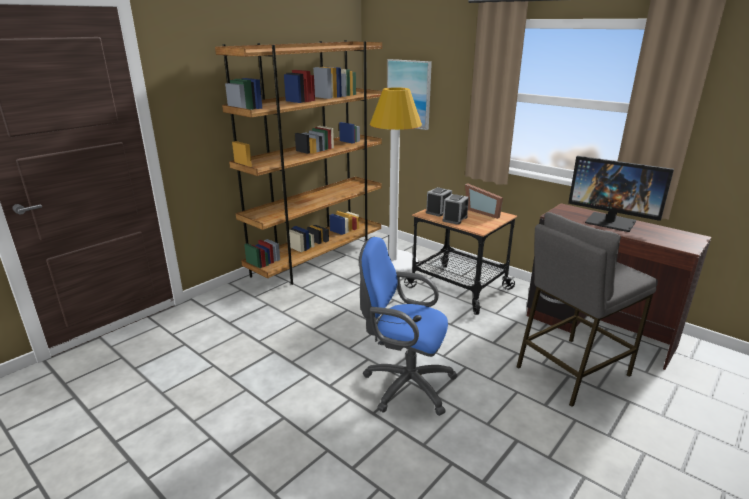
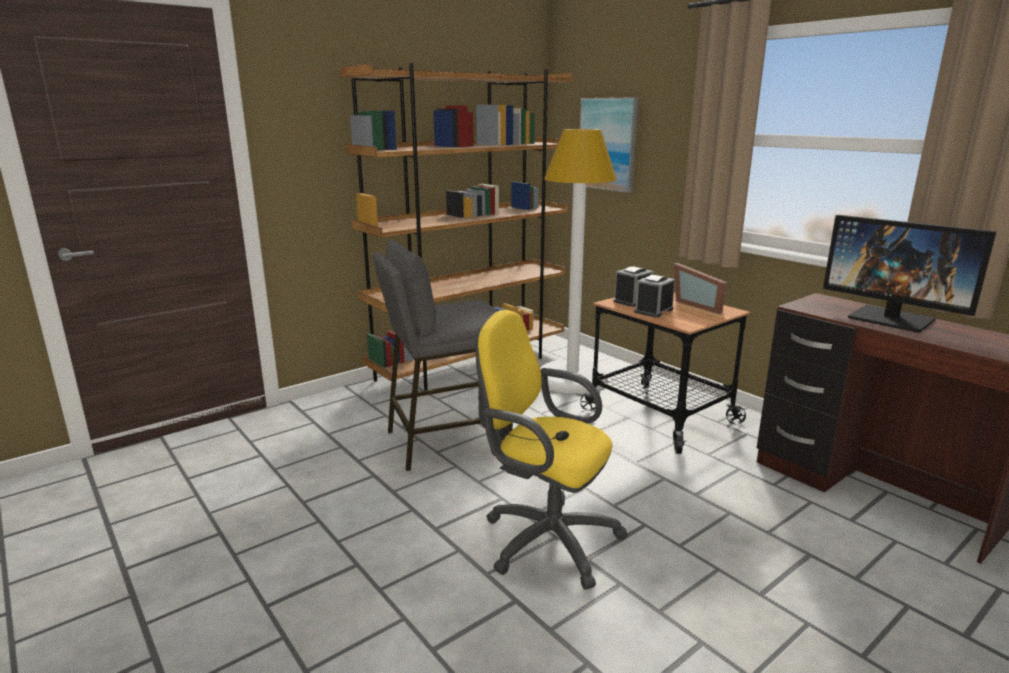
camera: 10 degrees right, 5 degrees down
blue office chair [359,237,458,416] -> yellow office chair [476,310,628,590]
grey stool [516,212,658,407] -> grey stool moved to [373,240,513,471]

